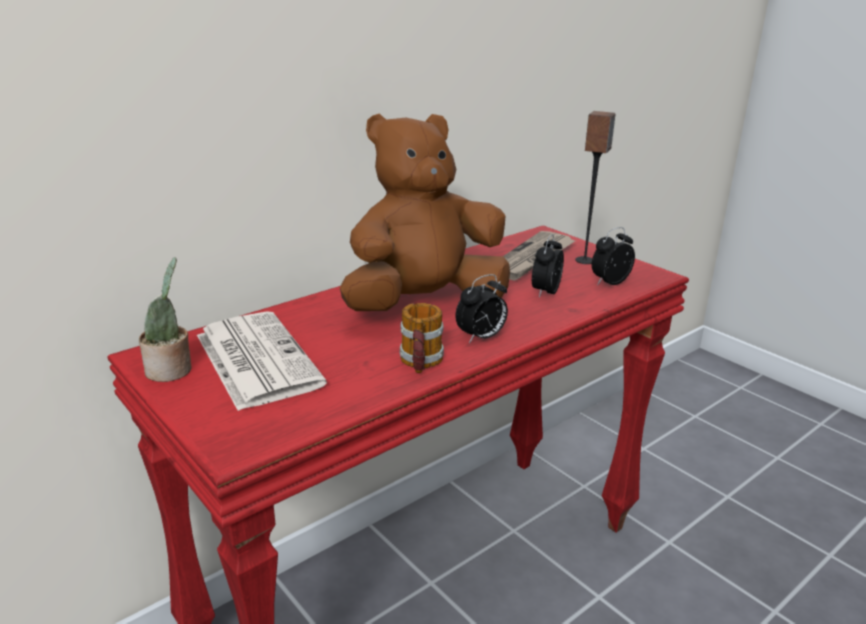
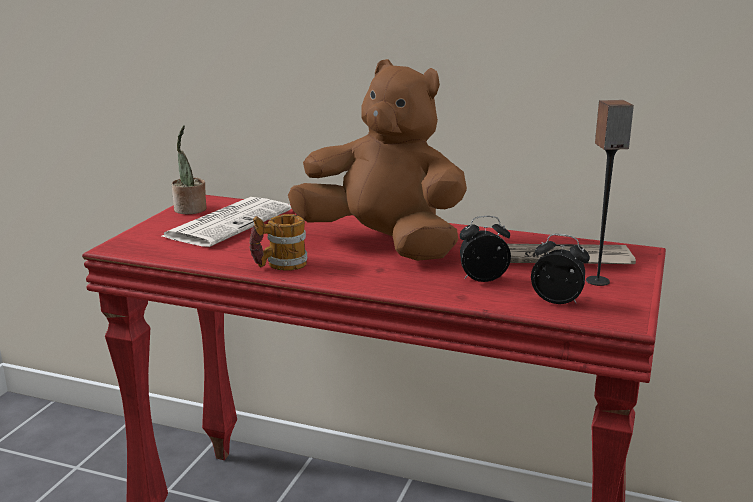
camera: 60 degrees right, 5 degrees down
alarm clock [455,274,508,343] -> none

